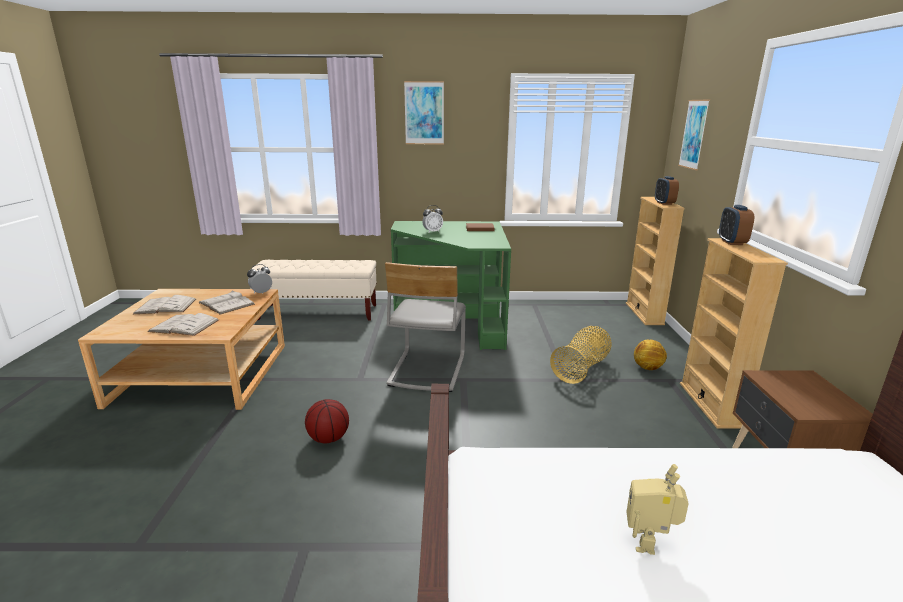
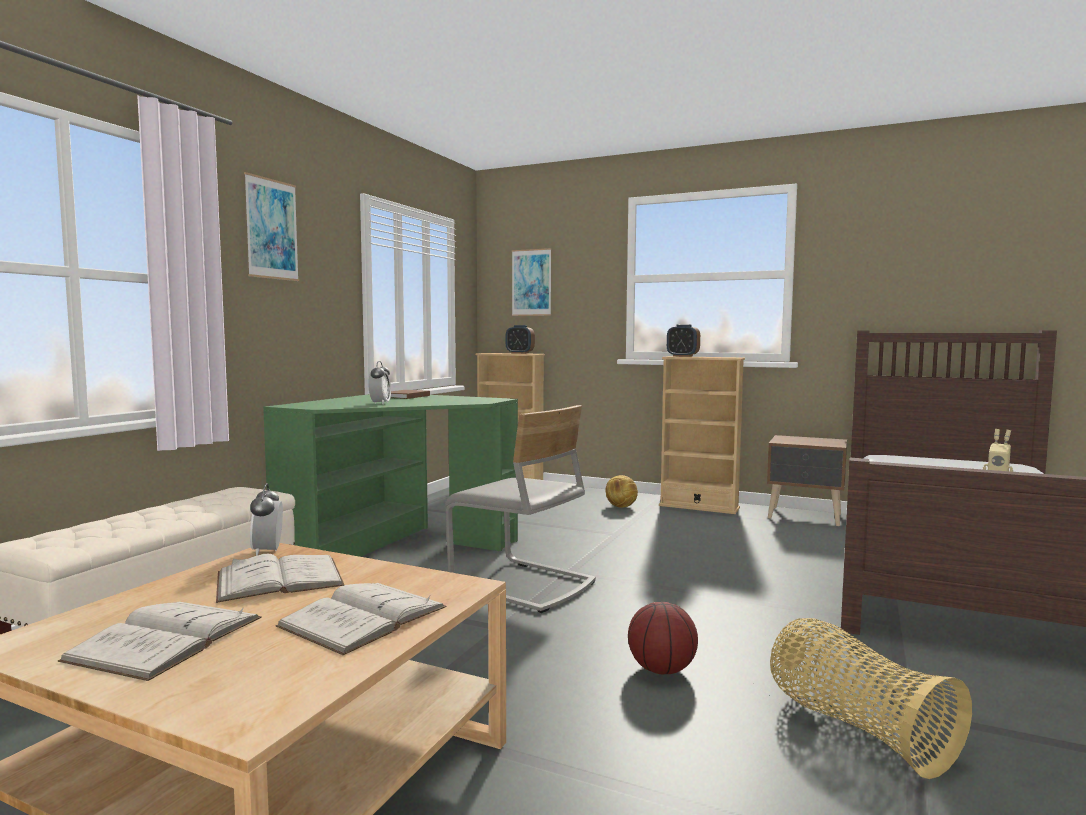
camera: 65 degrees left, 15 degrees down
basket [550,326,611,384] -> basket moved to [770,618,972,779]

